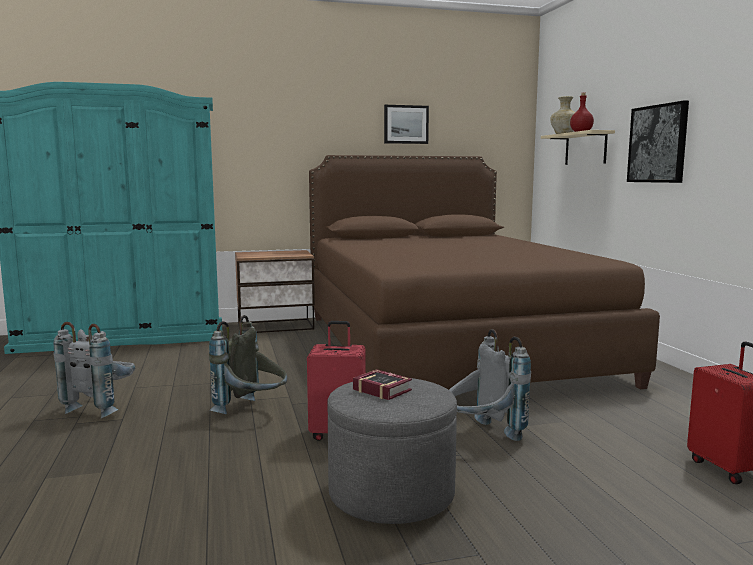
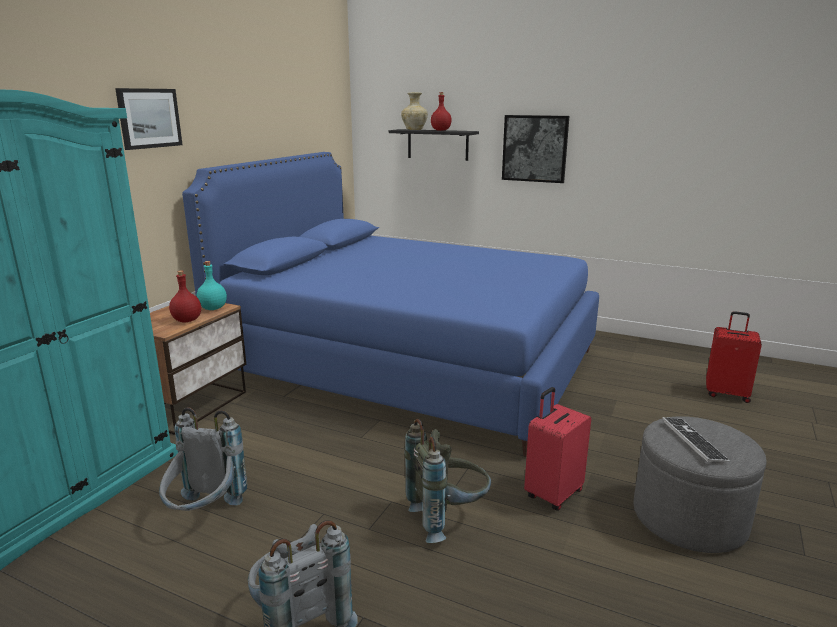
camera: 50 degrees left, 10 degrees up
brown bed [309,155,660,390] -> blue bed [182,152,599,457]
book [353,369,412,400] -> keyboard [662,417,730,463]
picture [384,105,429,144] -> picture moved to [115,88,183,150]
grey backpack [449,329,531,441] -> grey backpack moved to [159,407,247,511]
beige shelf [541,130,615,165] -> black shelf [389,129,479,161]
none -> red bottle [169,271,201,323]
none -> turquoise bottle [197,261,227,310]

